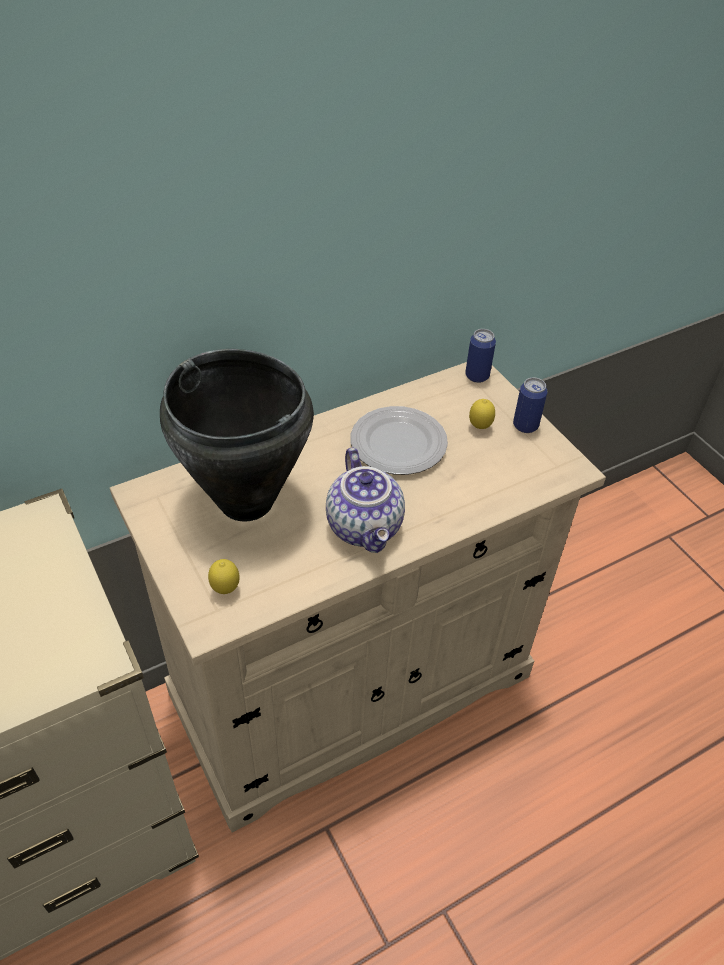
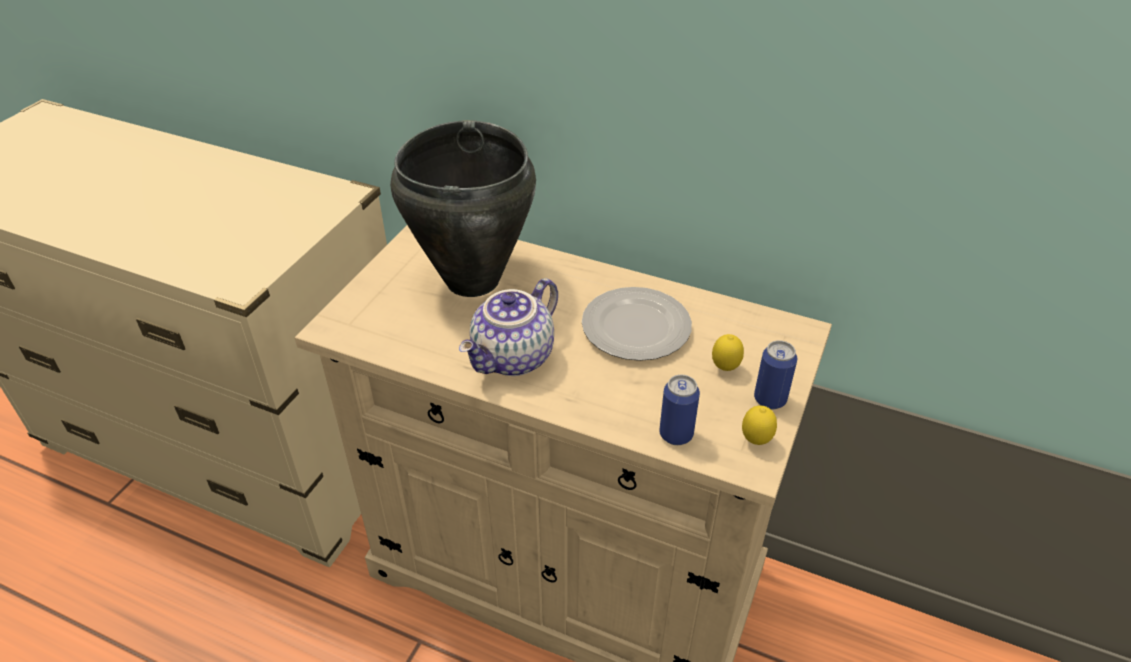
camera: 55 degrees right, 5 degrees down
lemon [208,559,240,594] -> lemon moved to [742,405,777,445]
can [465,329,496,383] -> can moved to [659,375,700,445]

